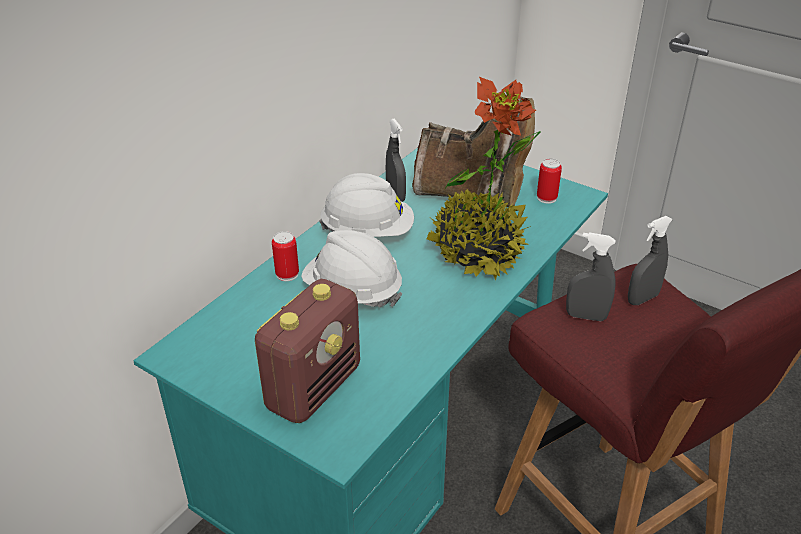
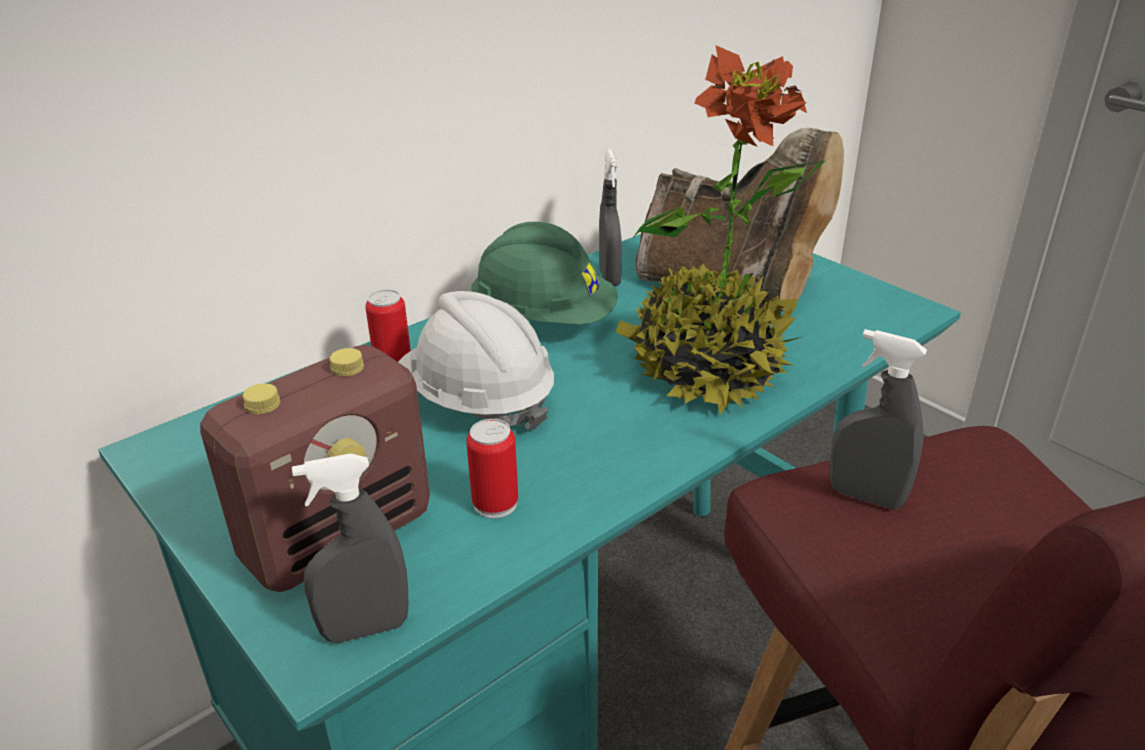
camera: 15 degrees right, 5 degrees down
white hard hat [319,173,414,237] -> green hard hat [471,222,618,325]
can [537,158,562,204] -> can moved to [466,419,518,518]
grey spray bottle [628,216,673,305] -> grey spray bottle moved to [292,453,408,643]

